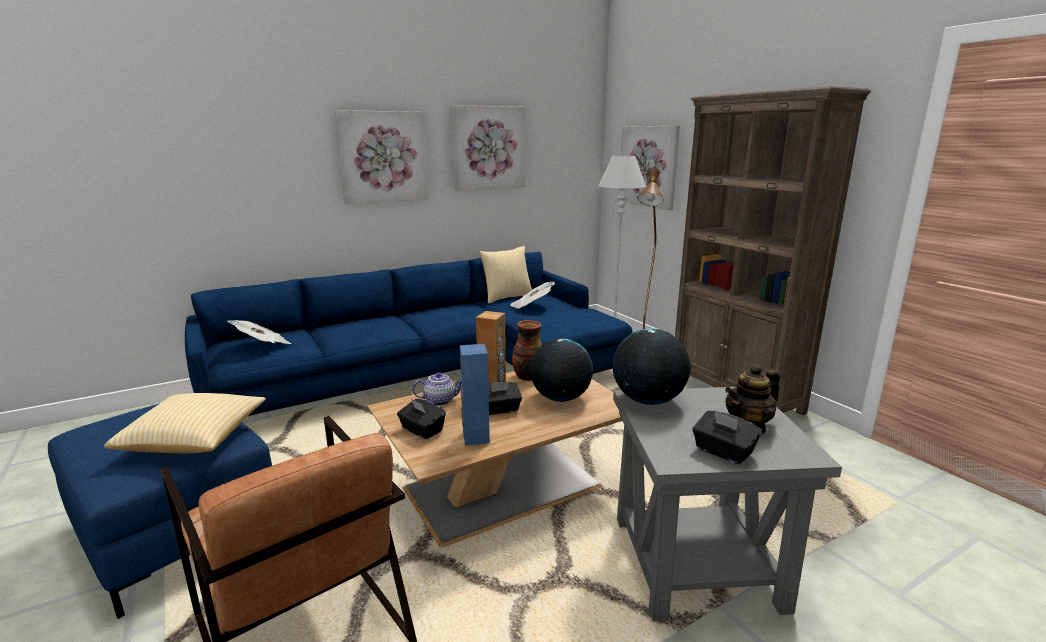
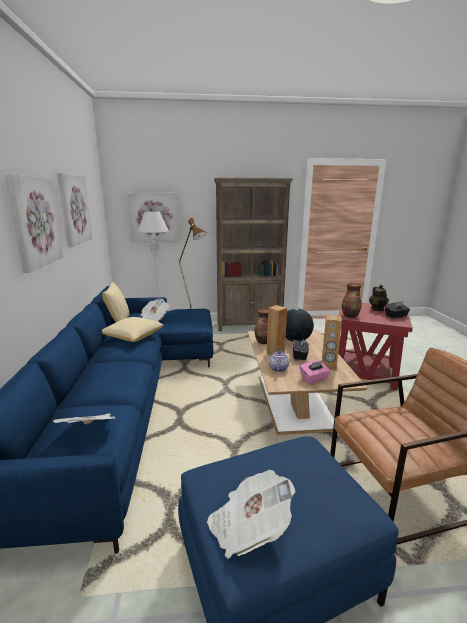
camera: 65 degrees left, 0 degrees up
pillow [104,393,266,453] -> pillow moved to [102,317,164,342]
black tissue box [397,399,446,439] -> pink tissue box [300,361,330,384]
blue speaker [460,344,490,445] -> brown speaker [322,315,342,371]
globe [613,328,690,405] -> vase [342,283,361,318]
grey side table [613,387,842,622] -> red side table [338,303,413,390]
none -> newspaper [207,470,296,559]

